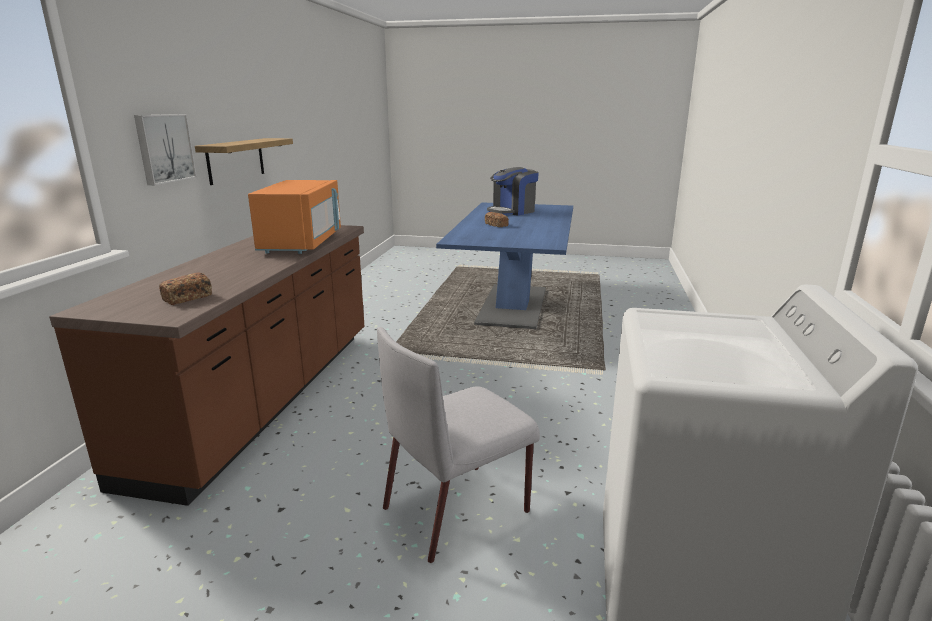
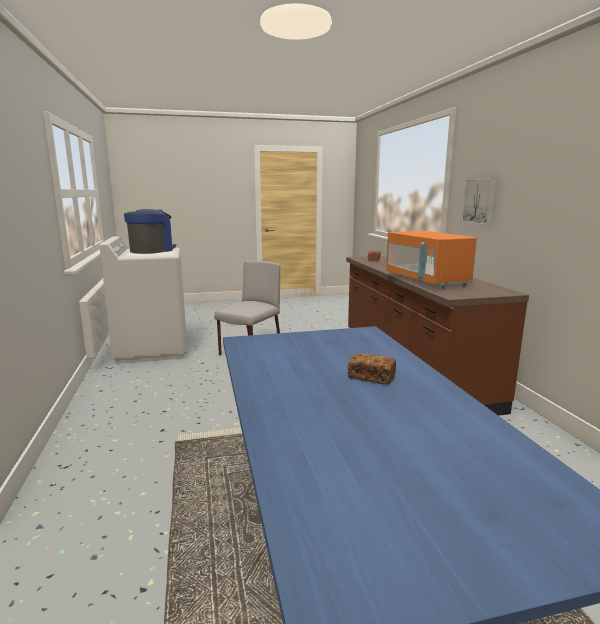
camera: 155 degrees right, 5 degrees down
shelf [195,138,293,185] -> none
coffee machine [487,167,539,215] -> coffee machine moved to [124,209,176,254]

